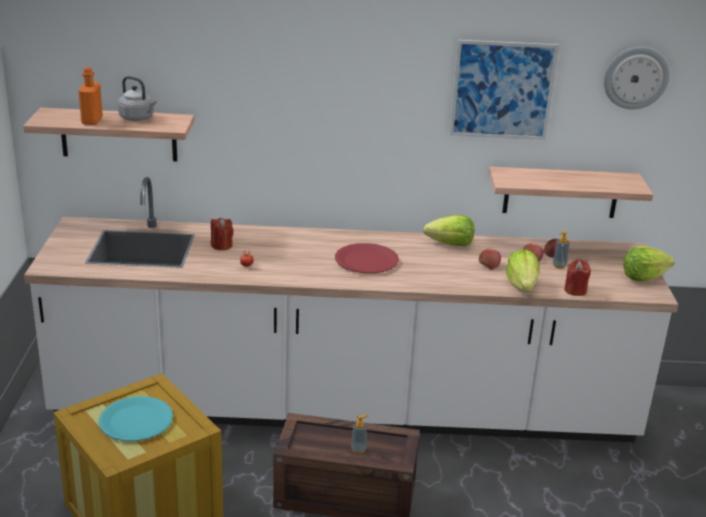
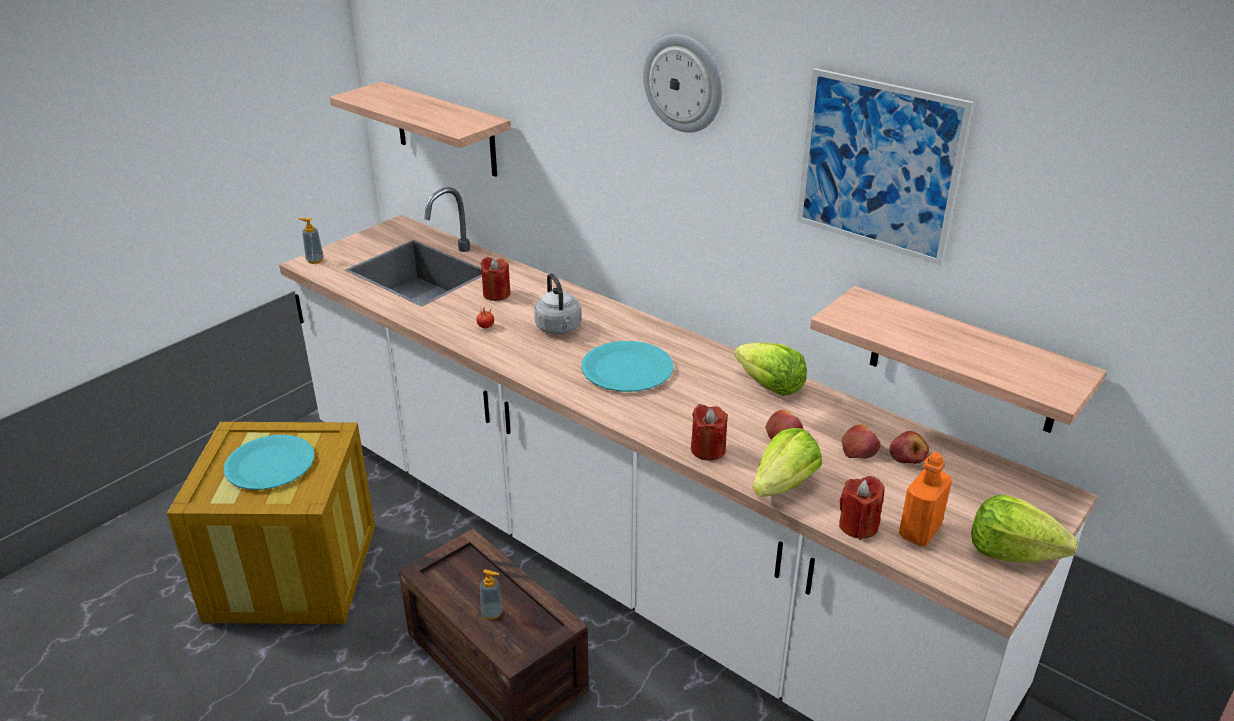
camera: 40 degrees right, 5 degrees up
orange bottle [78,67,103,125] -> orange bottle moved to [899,452,952,546]
grey kettle [118,76,156,121] -> grey kettle moved to [534,273,581,335]
red plate [335,243,399,273] -> turquoise plate [582,341,674,392]
soap dispenser [553,231,570,269] -> soap dispenser moved to [299,218,324,264]
wall clock [604,47,670,109] -> wall clock moved to [643,34,722,133]
none -> red candle [691,404,728,461]

